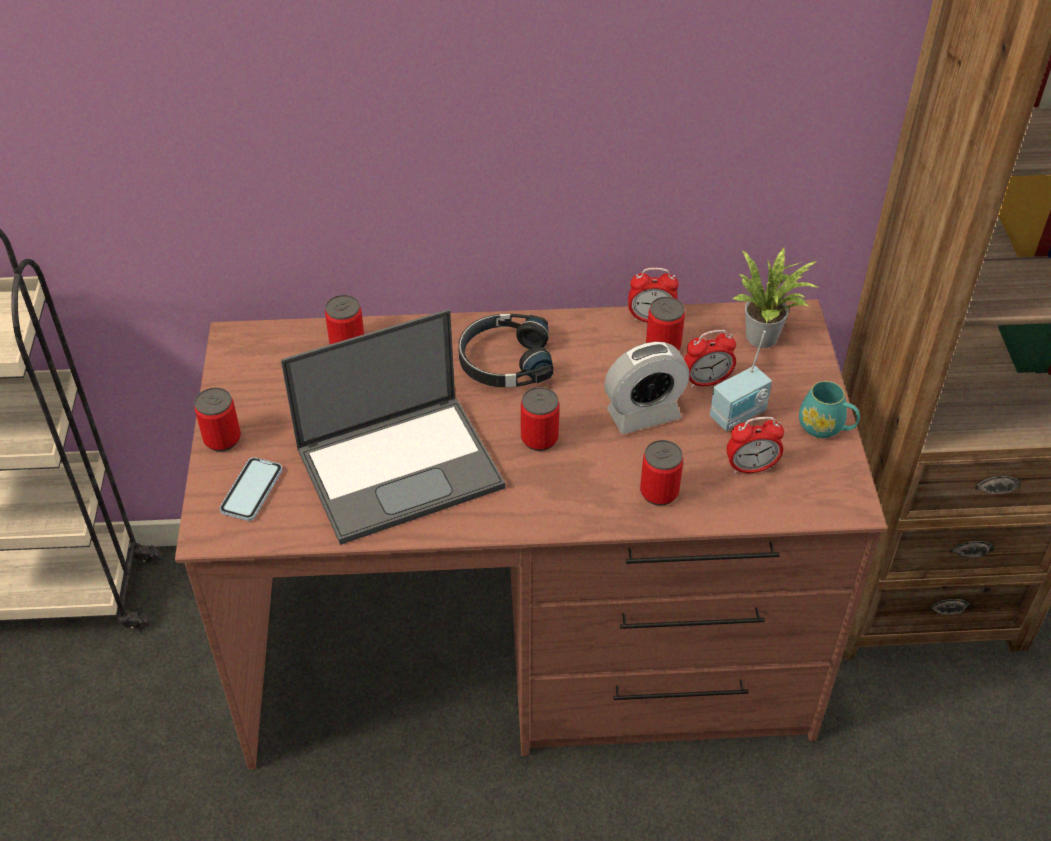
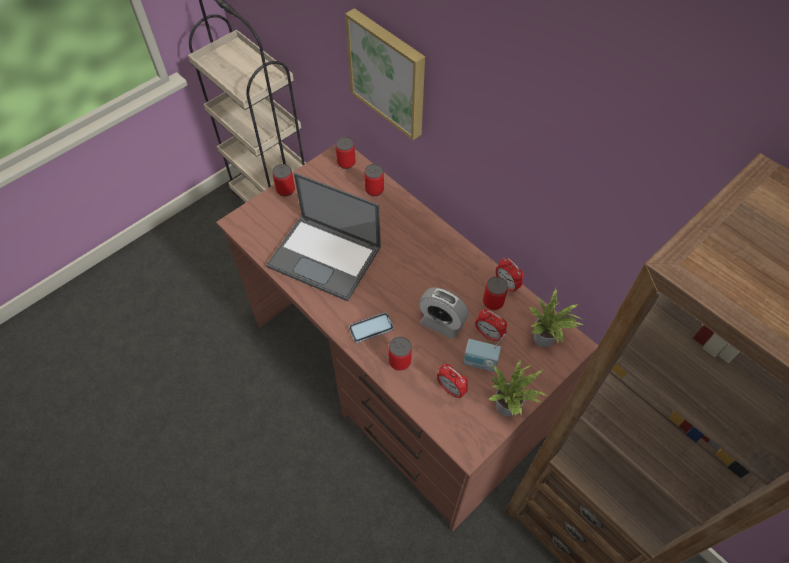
camera: 50 degrees right, 10 degrees up
phone [219,457,283,521] -> phone moved to [349,313,394,343]
black headphones [458,314,553,387] -> none
can [521,387,559,451] -> can moved to [335,137,355,169]
turquoise mug [799,381,860,438] -> potted plant [489,358,548,416]
none -> picture [345,8,425,140]

